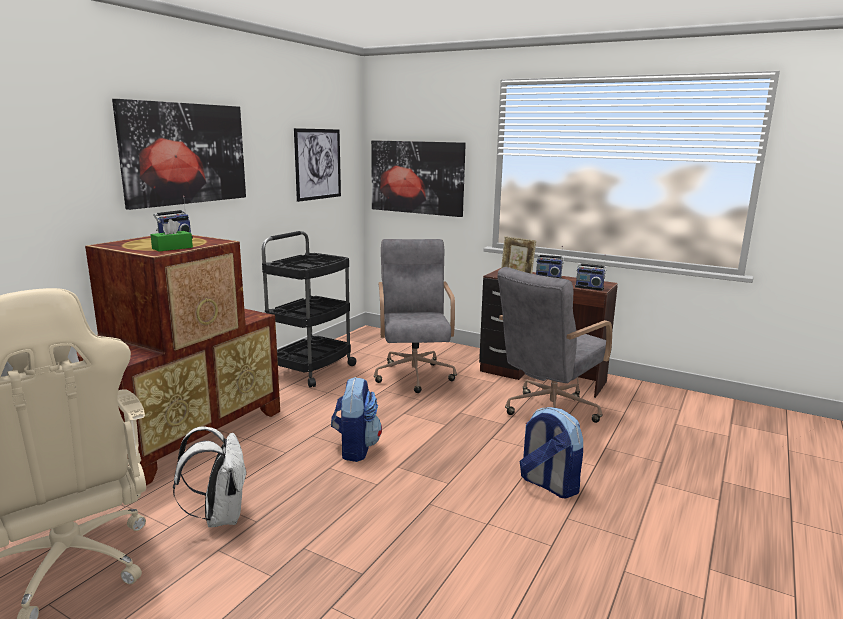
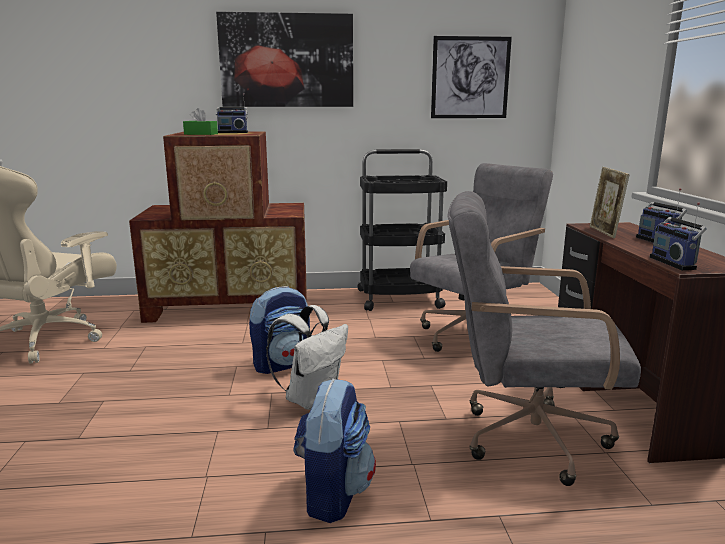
camera: 55 degrees right, 0 degrees up
white backpack [173,426,246,528] -> white backpack moved to [266,305,348,410]
picture [371,140,466,217] -> none

